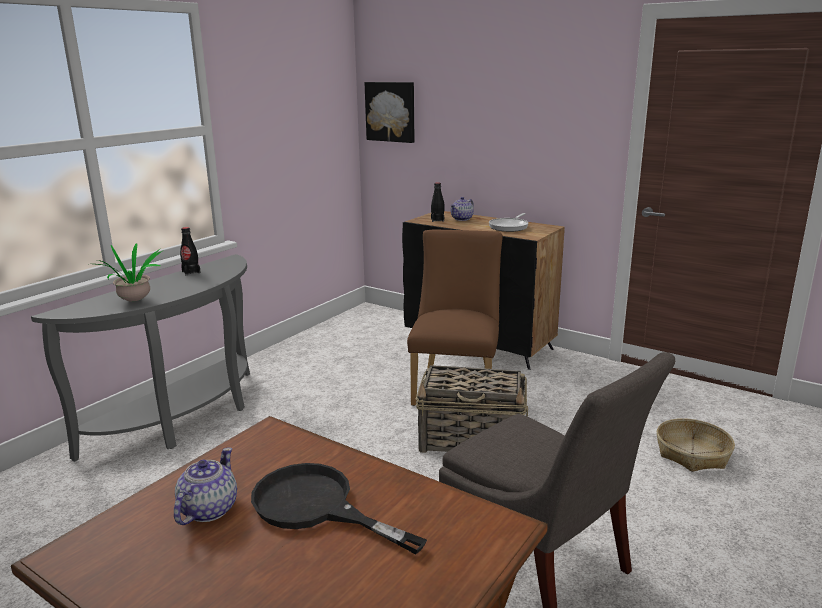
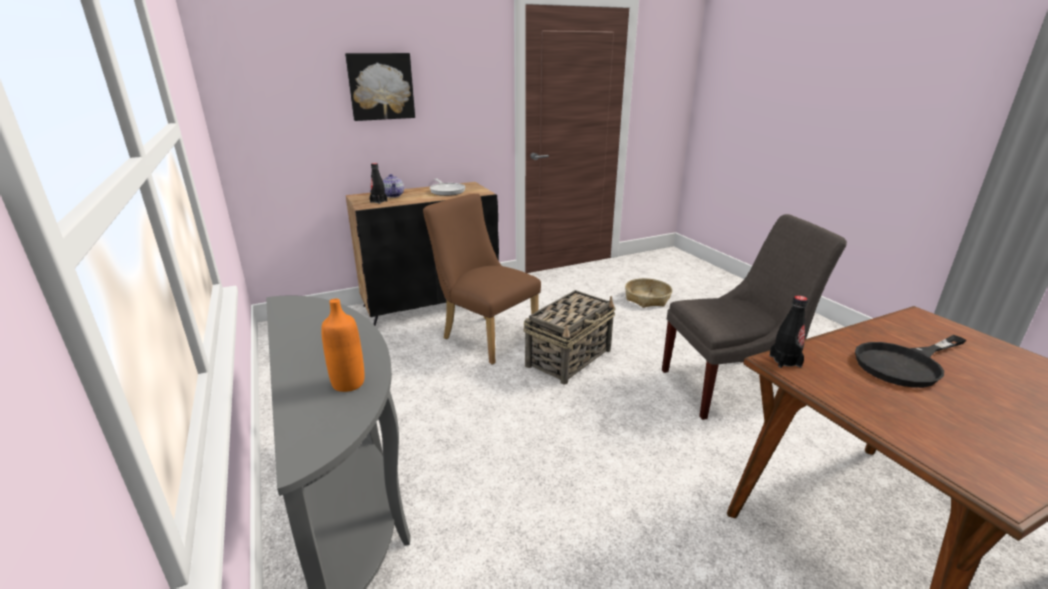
camera: 60 degrees left, 5 degrees up
potted plant [97,243,162,302] -> orange bottle [321,299,365,392]
teapot [174,447,237,525] -> none
black bottle [180,227,201,275] -> black bottle moved to [769,295,808,368]
picture [365,82,415,143] -> picture moved to [345,53,415,121]

